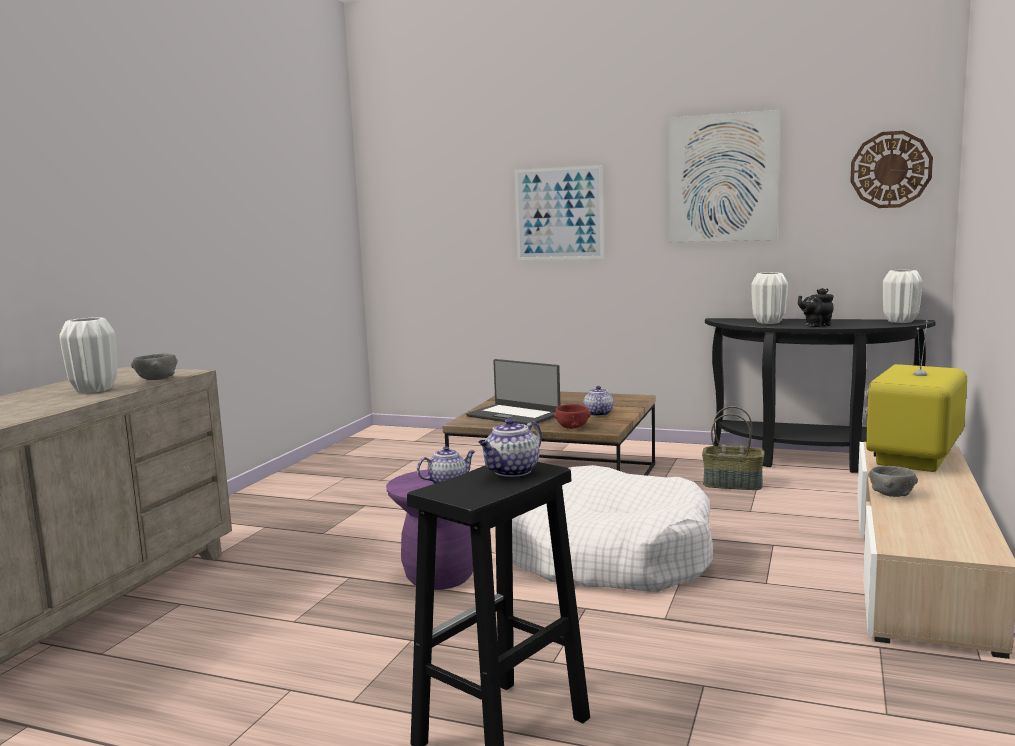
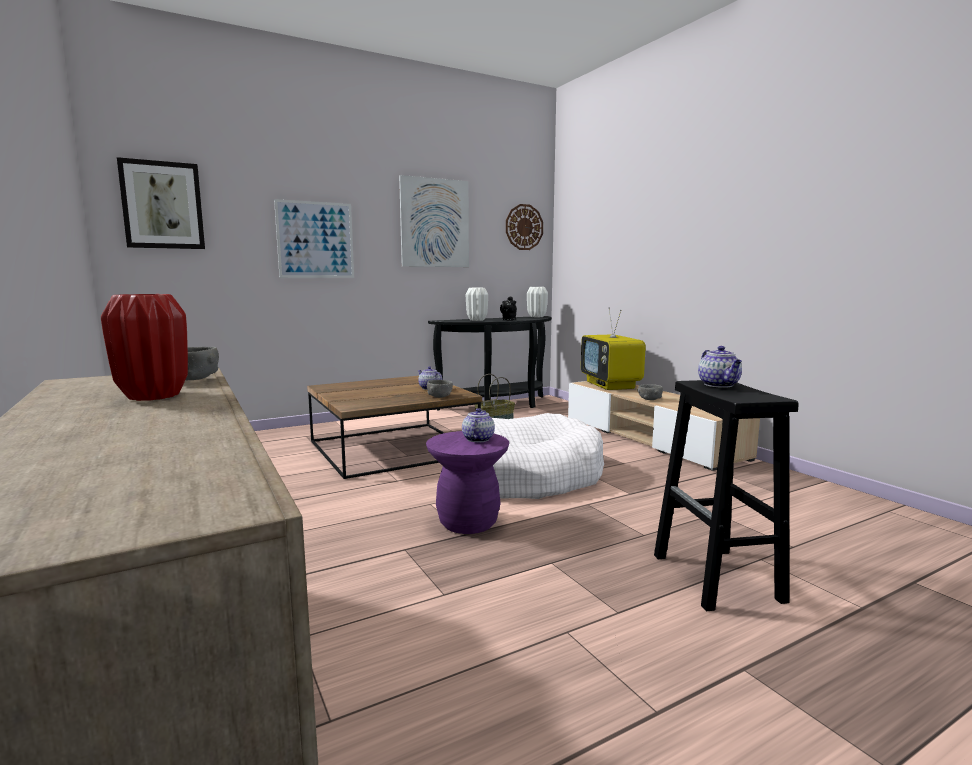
camera: 50 degrees left, 0 degrees up
white vase [59,317,117,393] -> red vase [101,294,188,401]
laptop [466,359,560,425] -> none
red bowl [554,404,591,429] -> grey bowl [427,380,453,398]
none -> picture [117,157,205,249]

